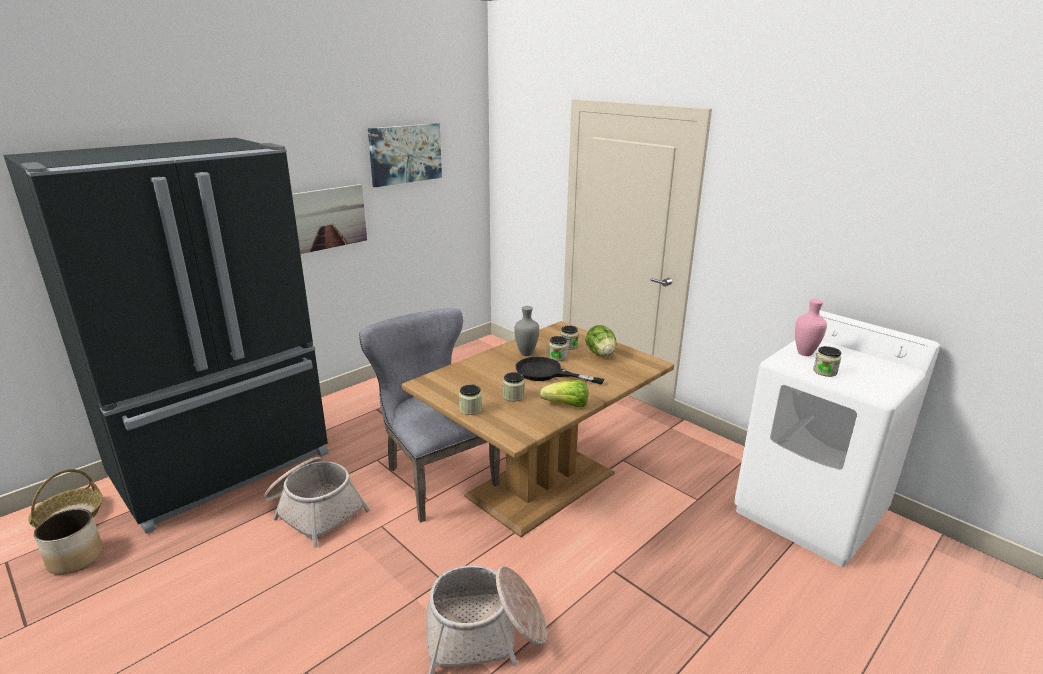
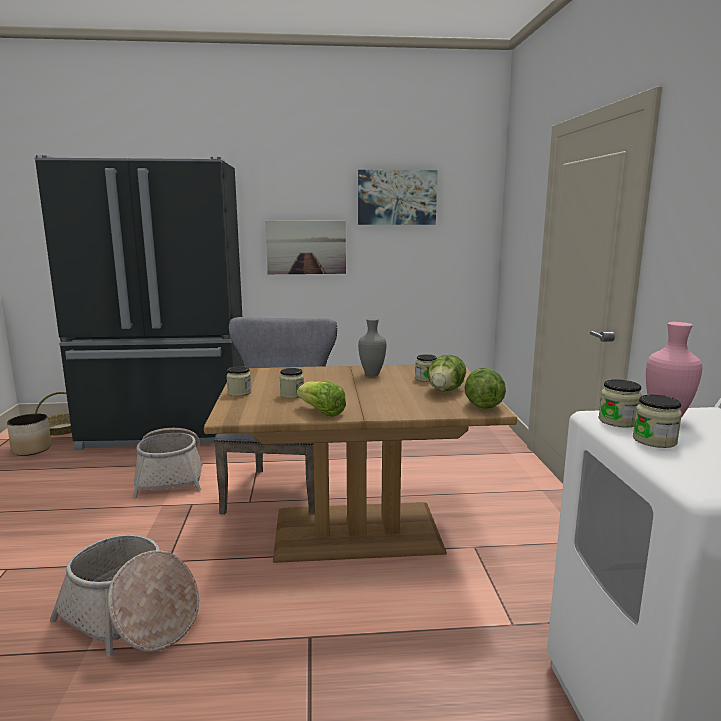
camera: 40 degrees right, 10 degrees down
black frying pan [516,357,604,384] -> none
jar [548,336,568,361] -> jar moved to [598,379,642,428]
none -> lettuce [464,368,506,409]

